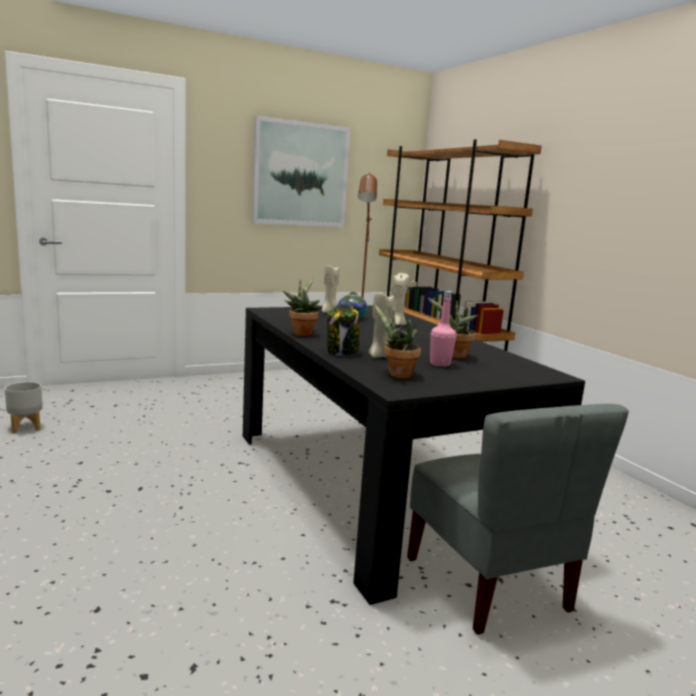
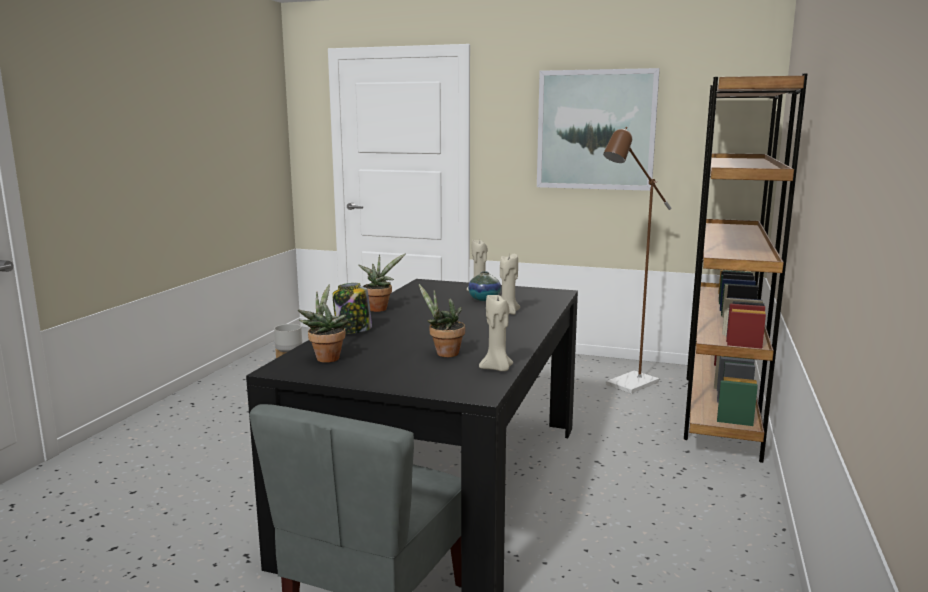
camera: 45 degrees right, 0 degrees up
beige candle [368,291,394,358] -> beige candle moved to [479,295,513,371]
pink bottle [430,291,456,367] -> none

